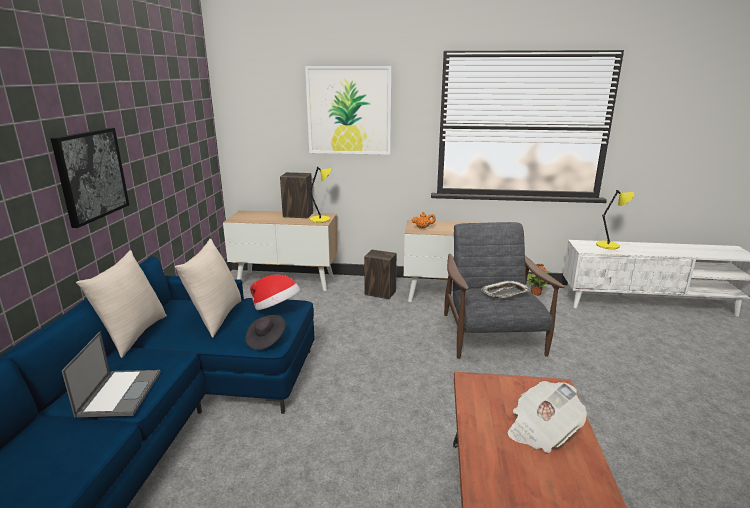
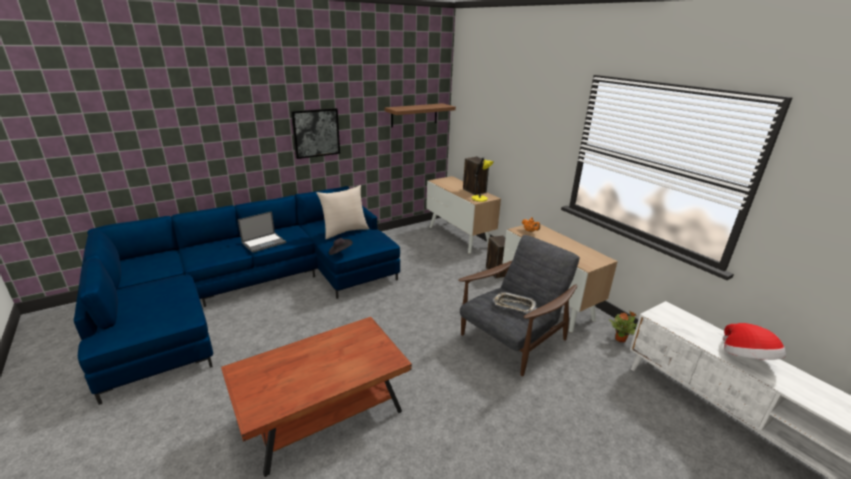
camera: 50 degrees right, 5 degrees up
beige pillow [76,250,167,358] -> none
hat [250,275,300,310] -> hat moved to [723,323,786,360]
picture [305,66,392,155] -> none
newspaper [508,381,587,453] -> none
yellow table lamp [596,190,634,249] -> none
none -> brown shelf [385,103,456,127]

